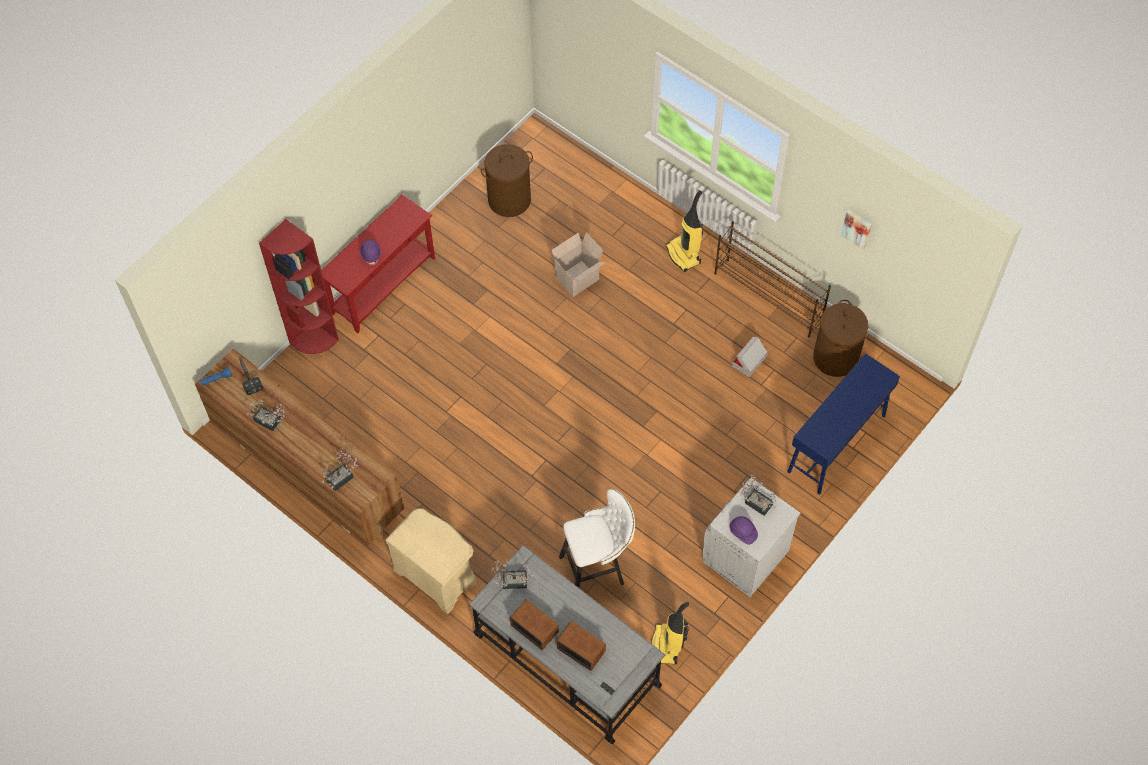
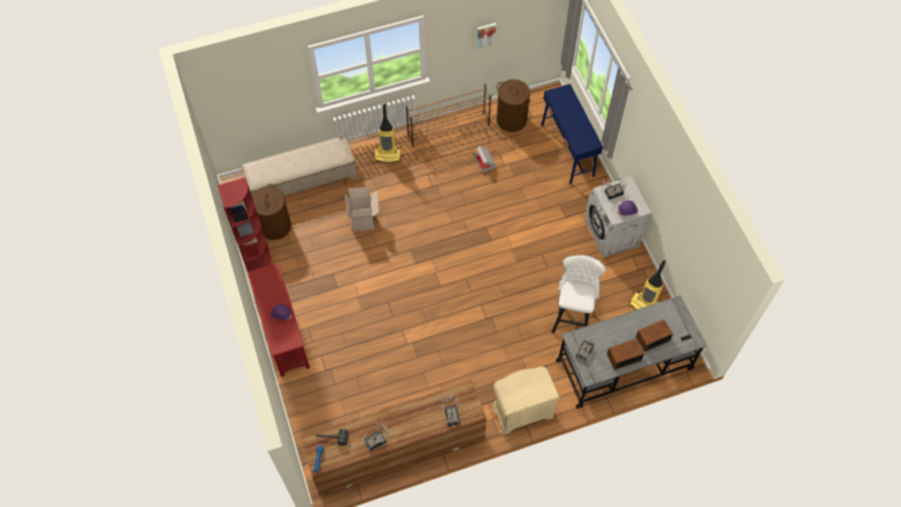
camera: 60 degrees left, 0 degrees up
red bookcase [259,219,339,354] -> red bookcase moved to [217,177,272,272]
none -> beige bench [242,136,357,196]

